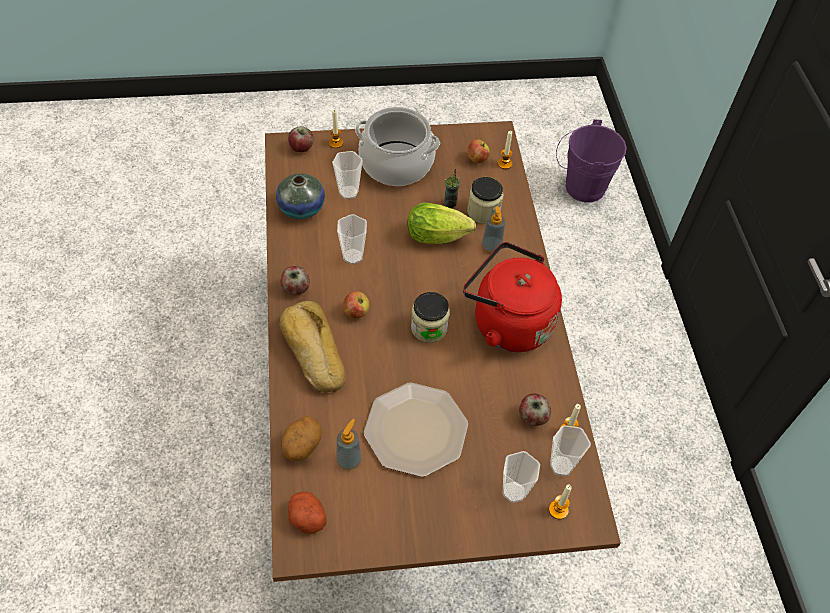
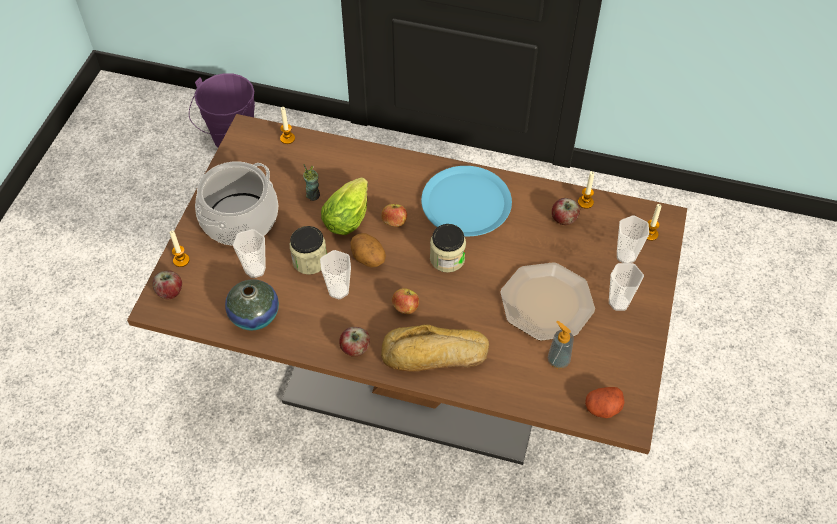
camera: 65 degrees left, 0 degrees up
potato [281,416,322,461] -> potato moved to [351,233,386,267]
red kettle [463,242,562,352] -> blue plate [421,166,512,236]
apple [467,139,490,163] -> apple moved to [381,204,407,227]
jar [467,177,503,224] -> jar moved to [290,226,327,275]
soap dispenser [482,206,505,253] -> none
cup [550,425,591,476] -> cup moved to [609,263,644,311]

